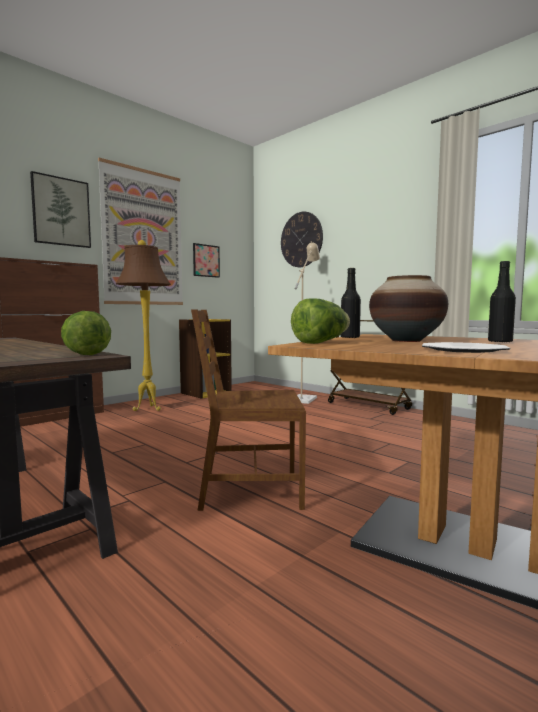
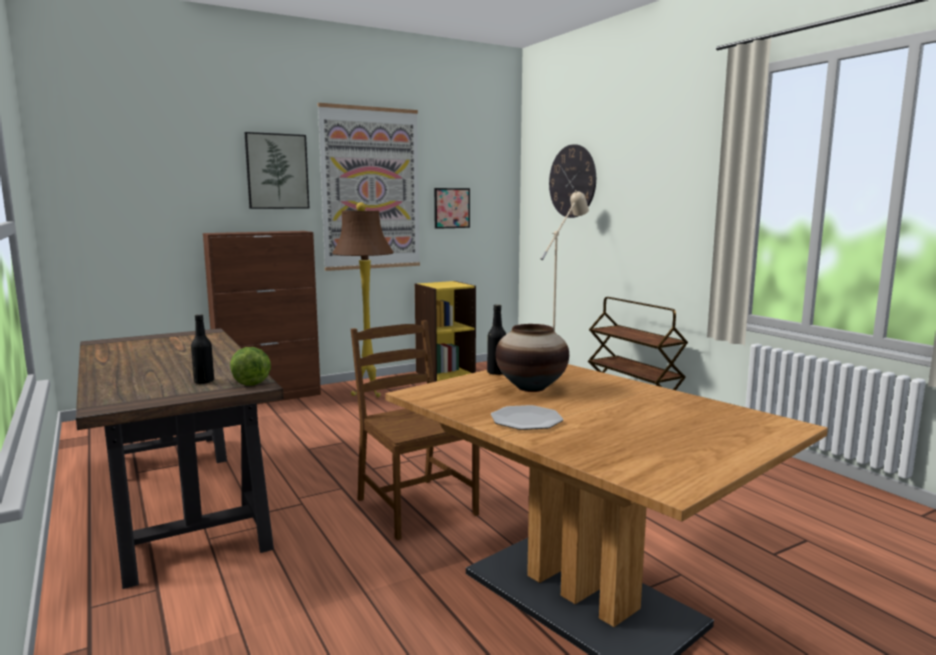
camera: 15 degrees right, 5 degrees up
brown chair [191,309,306,511] -> brown chair turned 45 degrees clockwise [351,320,480,540]
lettuce [291,298,350,344] -> none
black bottle [488,261,516,343] -> black bottle moved to [191,314,214,384]

